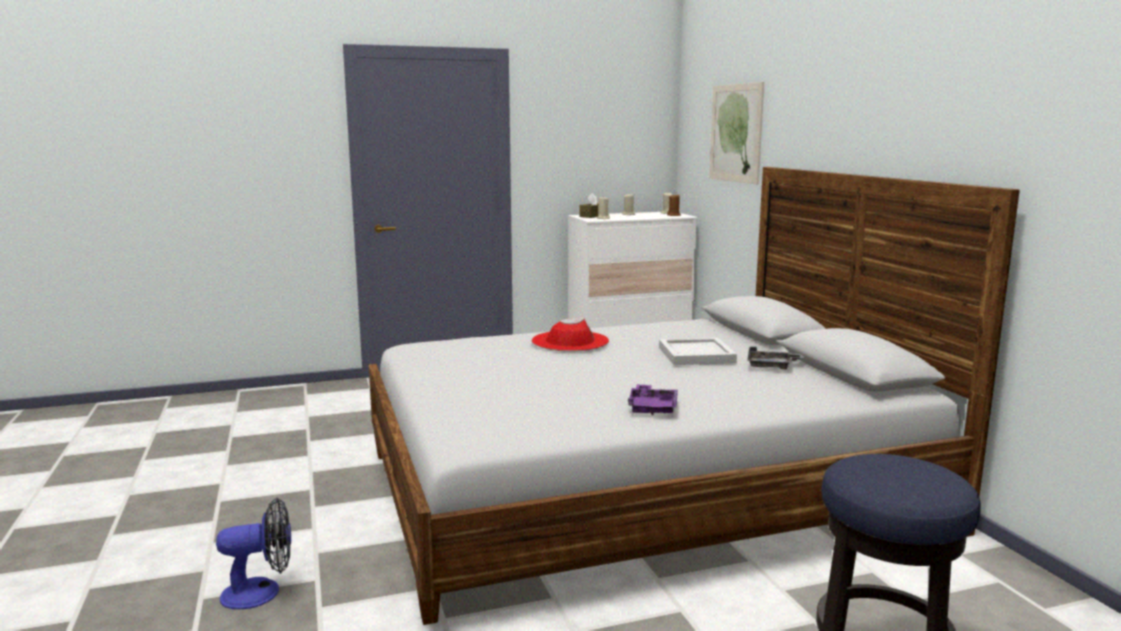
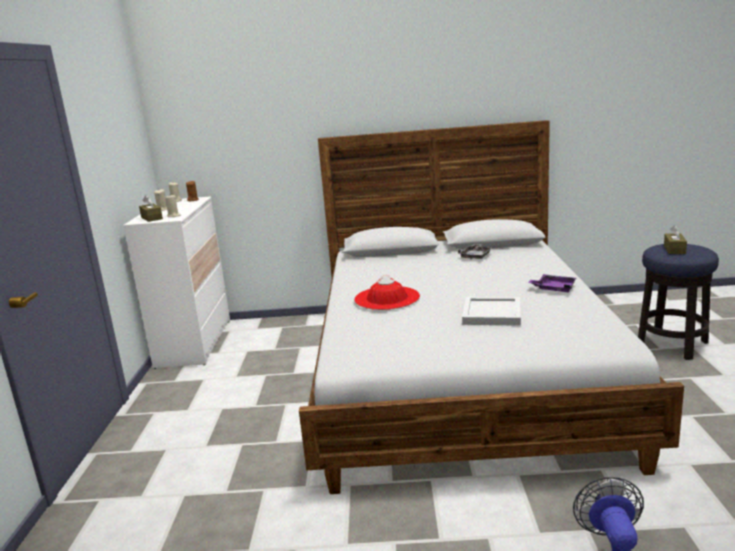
camera: 70 degrees left, 5 degrees up
white tray [659,338,737,365] -> white tray moved to [462,297,521,326]
picture [709,82,764,184] -> none
none -> brown tissue box [664,225,687,254]

